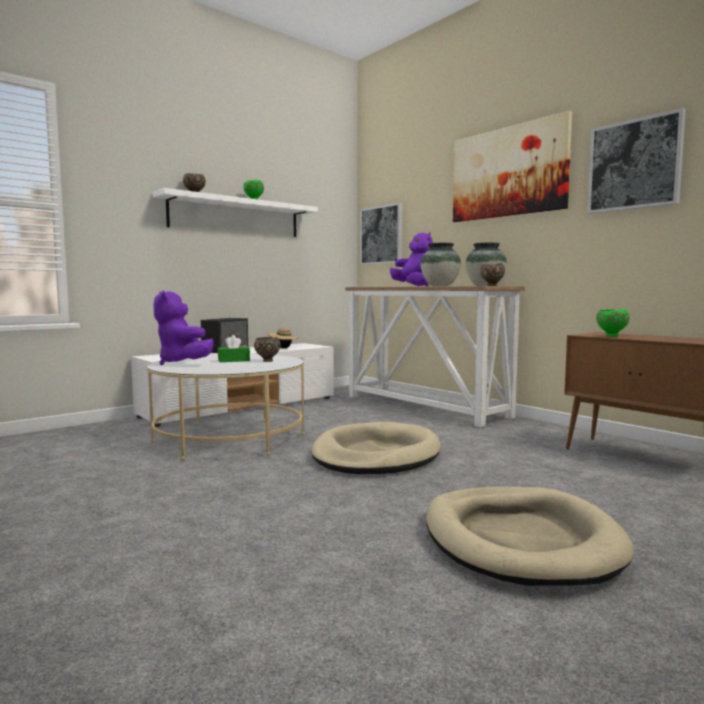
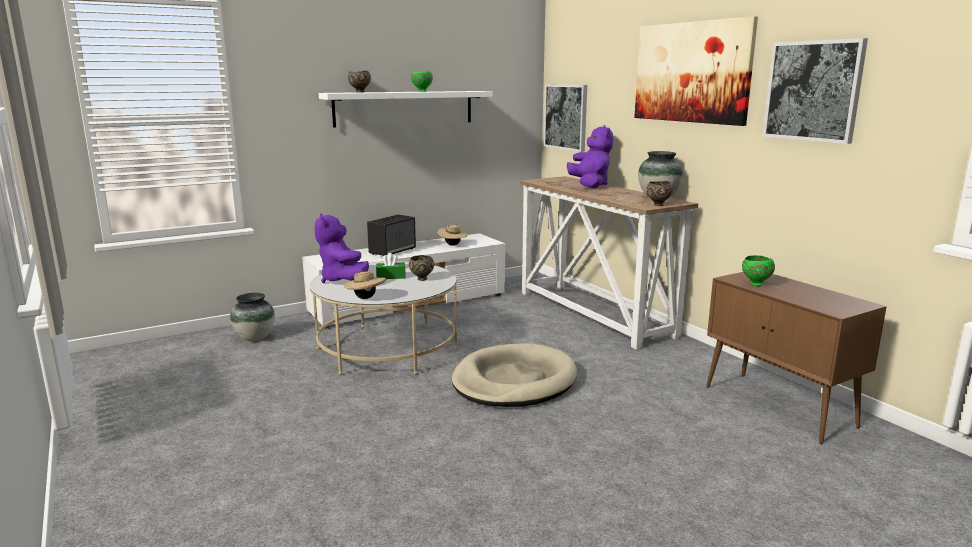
camera: 10 degrees right, 10 degrees up
vase [421,243,461,286] -> vase moved to [230,293,275,341]
beige dog bed [426,487,634,586] -> none
none -> beige hat [344,269,386,299]

